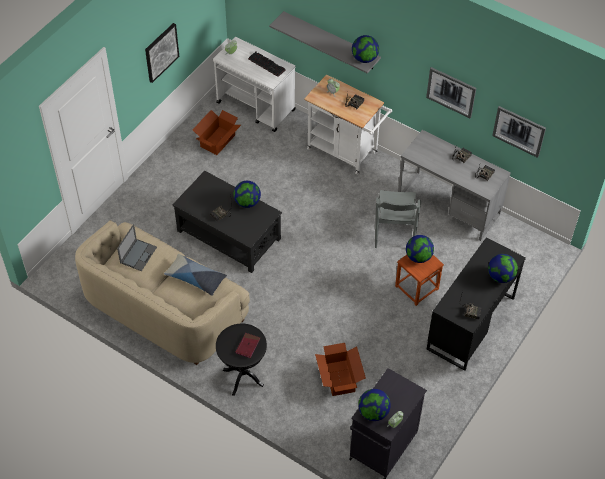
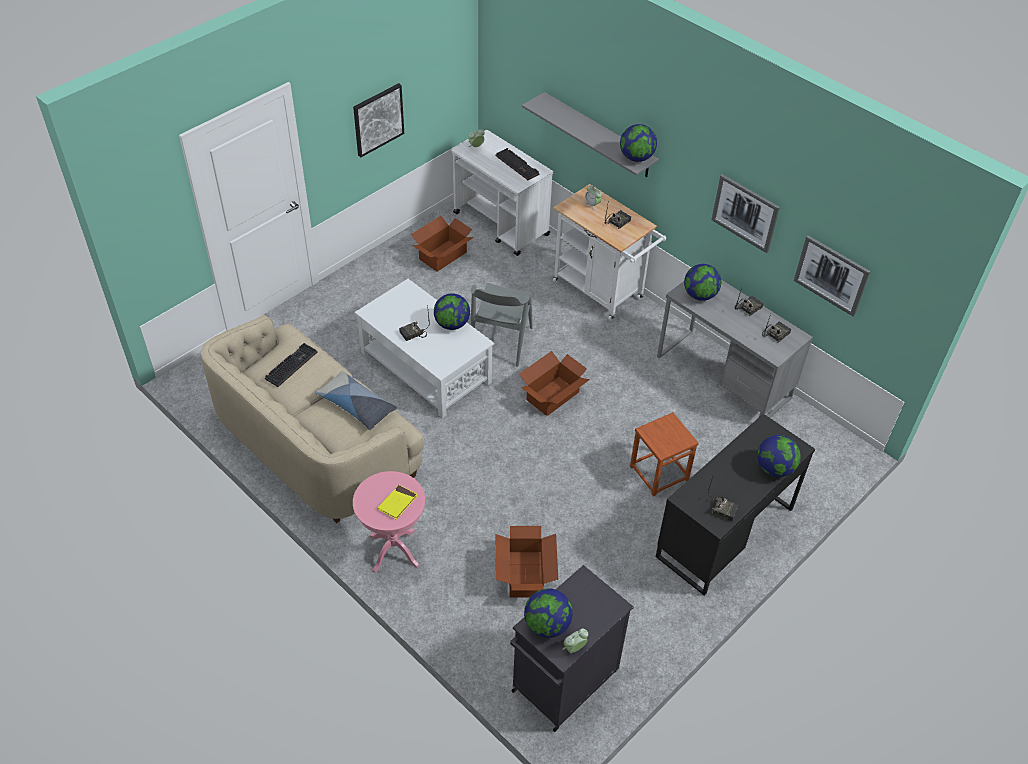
camera: 10 degrees right, 5 degrees down
laptop [117,224,157,271] -> keyboard [265,343,317,387]
black coffee table [172,171,282,273] -> white coffee table [355,279,494,418]
black side table [216,323,267,396] -> pink side table [353,471,425,573]
red book [235,333,260,358] -> yellow book [378,485,417,520]
grey chair [375,190,421,248] -> grey chair moved to [471,283,533,367]
globe [406,235,434,263] -> globe moved to [684,264,721,301]
none -> cardboard box [519,351,590,416]

